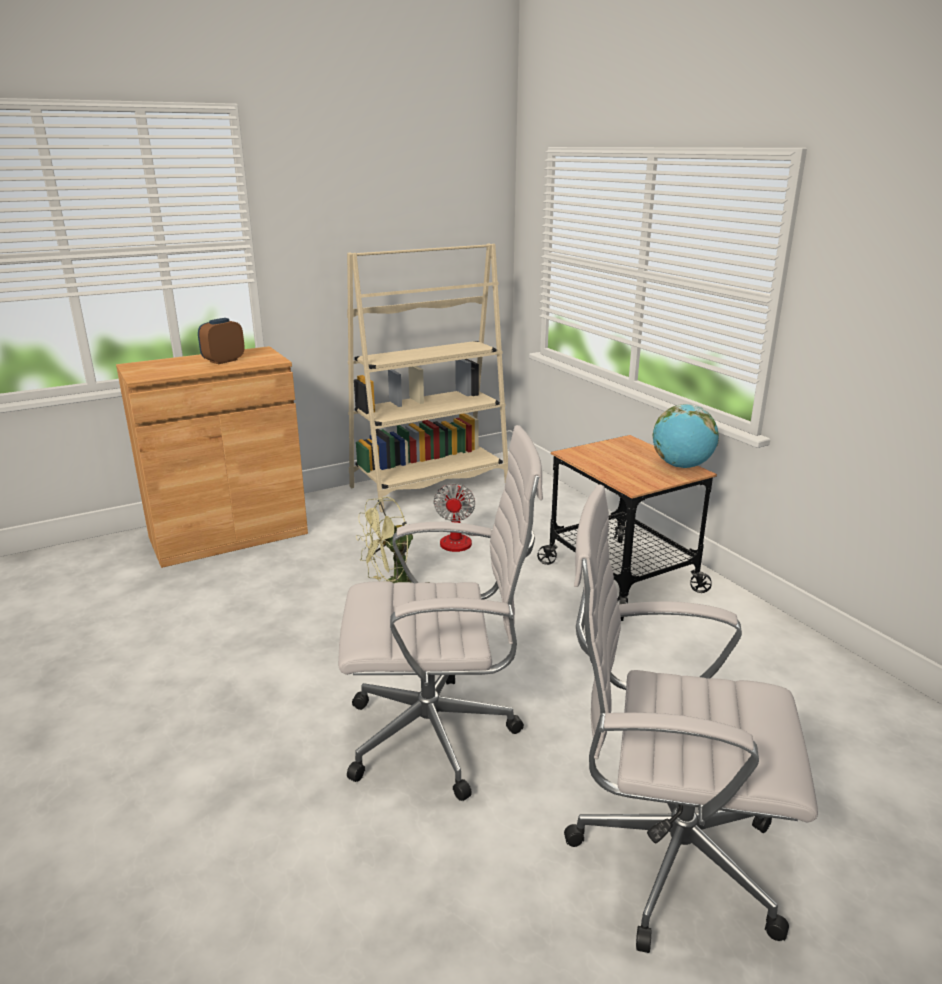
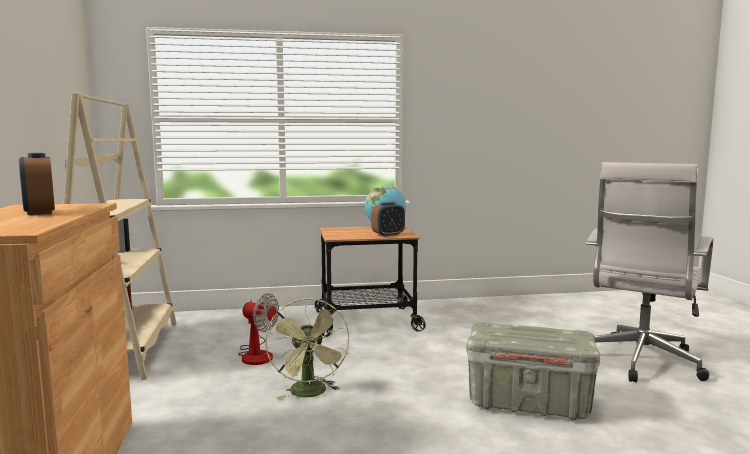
camera: 70 degrees left, 15 degrees down
white office chair [338,425,543,801] -> grey storage box [466,322,600,420]
none -> alarm clock [371,202,405,237]

